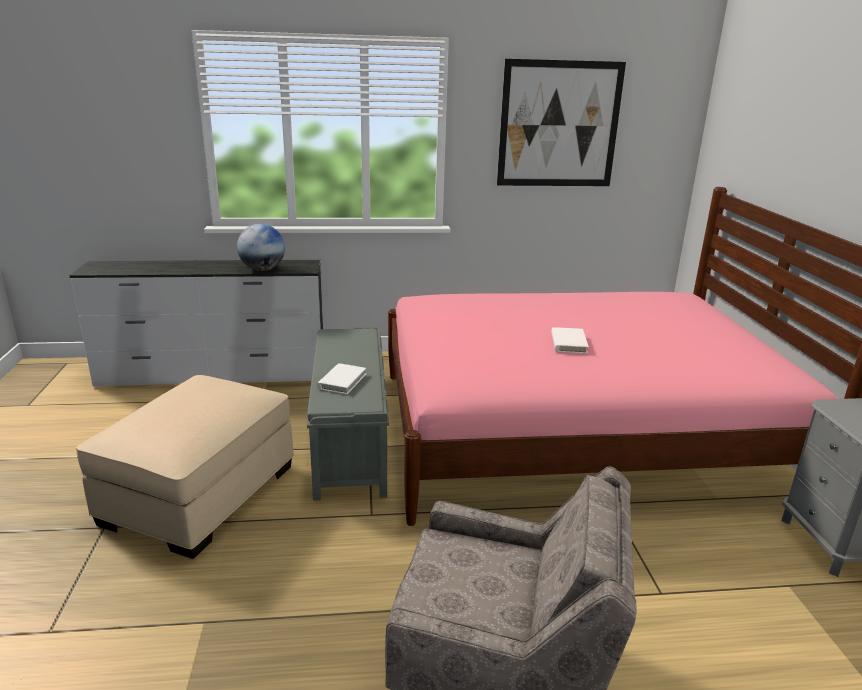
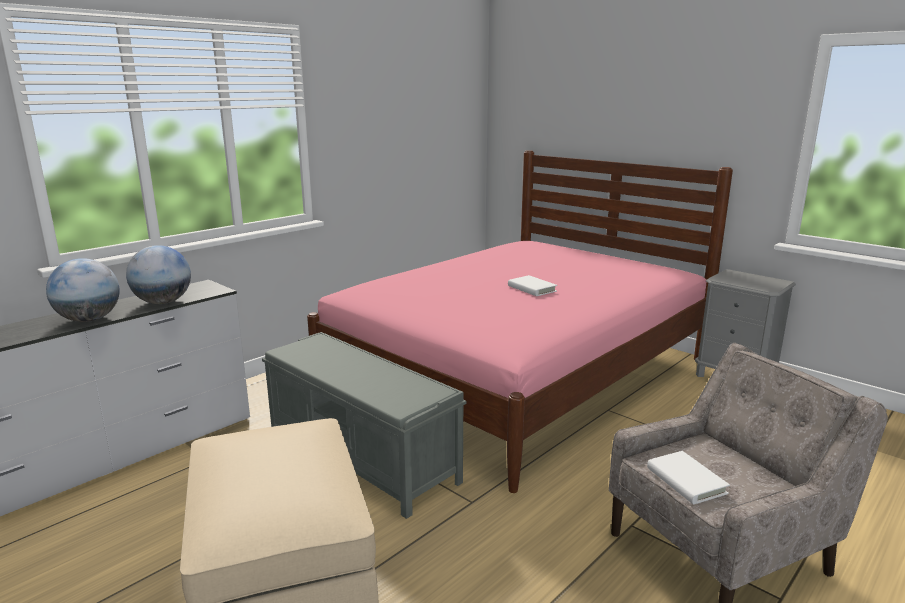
camera: 40 degrees left, 5 degrees down
white book [317,363,366,395] -> white book moved to [647,451,730,505]
picture [497,59,626,186] -> none
none -> globe [46,258,120,322]

